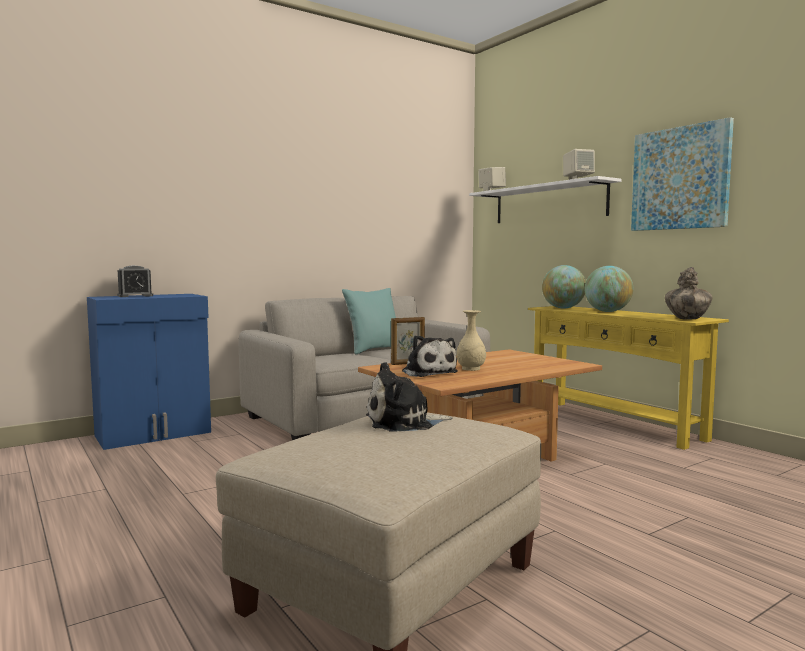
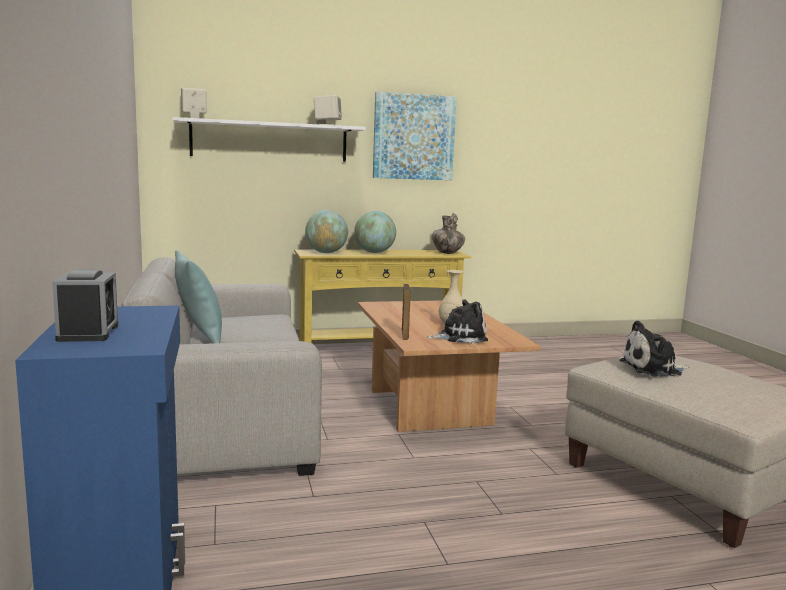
camera: 70 degrees left, 5 degrees up
plush toy [366,362,452,432] -> plush toy turned 75 degrees clockwise [619,320,689,377]

